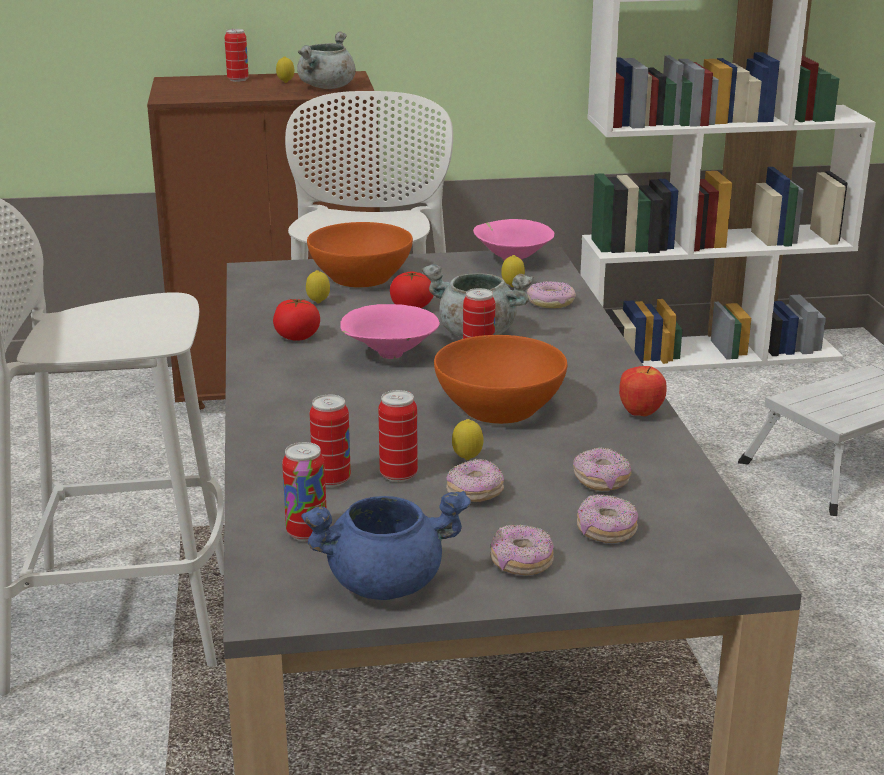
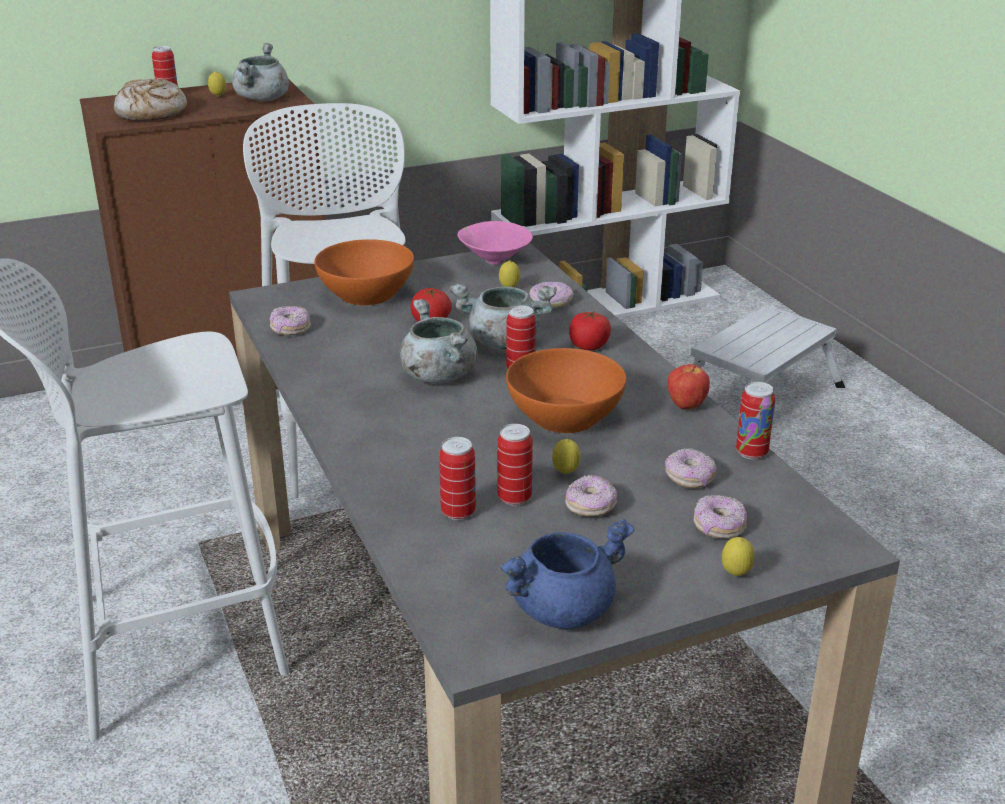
camera: 15 degrees left, 5 degrees up
tomato [273,299,320,341] -> tomato moved to [569,311,611,350]
can [282,442,326,541] -> can moved to [736,382,775,459]
lemon [306,270,330,303] -> lemon moved to [722,537,754,576]
pink bowl [340,304,440,359] -> grey cooking pot [400,299,478,383]
donut [490,524,554,576] -> donut moved to [270,306,311,335]
none -> bread [114,79,187,121]

